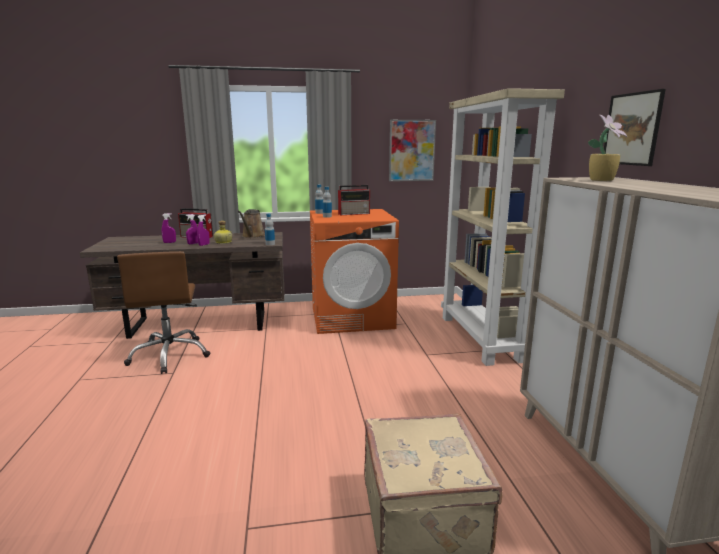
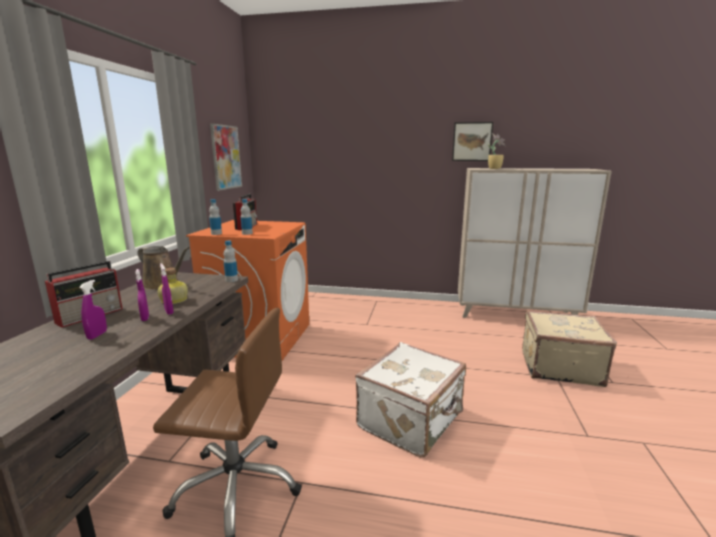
camera: 70 degrees left, 0 degrees up
beige bookcase [441,88,565,366] -> none
none -> white suitcase [355,342,466,457]

